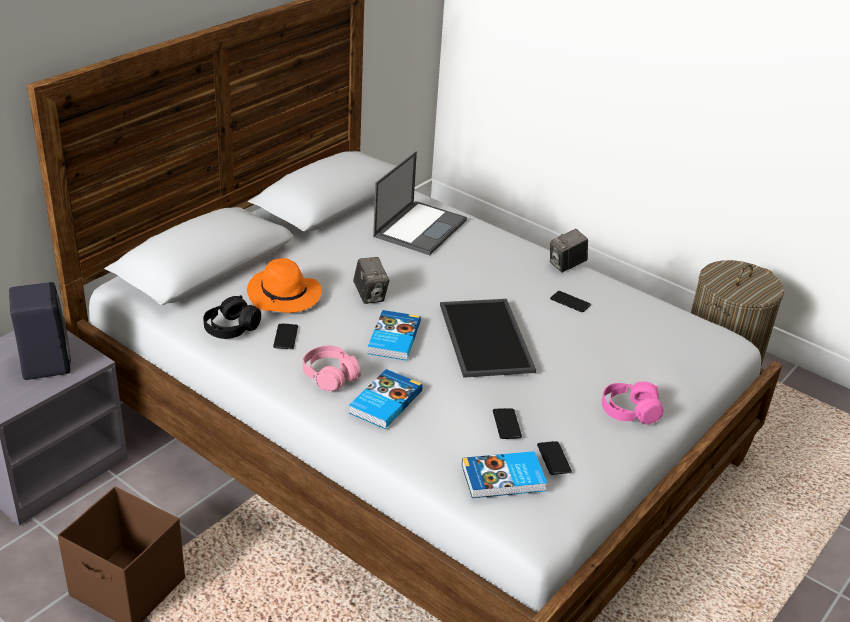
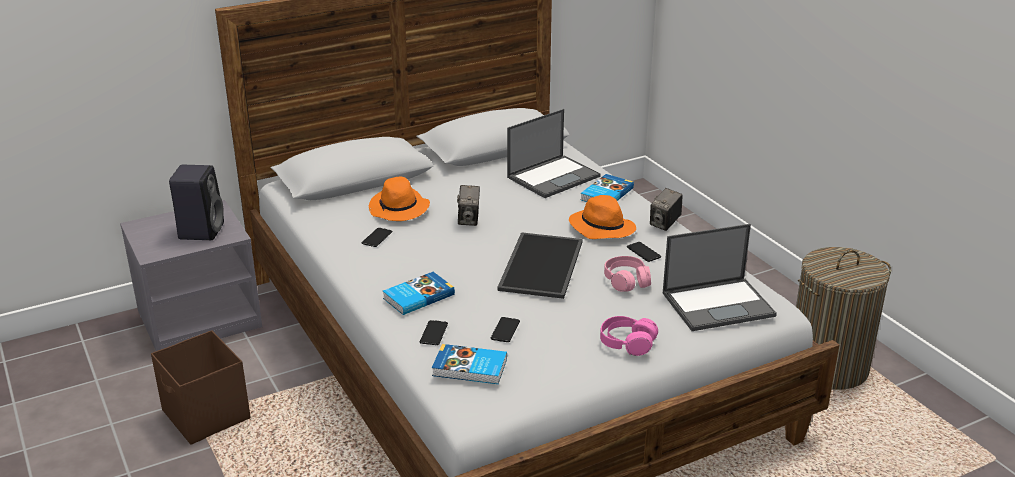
camera: 25 degrees right, 5 degrees down
black headphones [203,295,261,339] -> none
pink headphones [303,346,361,391] -> pink headphones moved to [604,256,651,292]
book [368,310,421,361] -> book moved to [581,174,634,202]
phone [537,441,572,475] -> phone moved to [420,320,448,345]
camera [550,229,588,272] -> camera turned 45 degrees counterclockwise [650,188,682,231]
none -> orange hat [569,195,636,239]
none -> laptop [662,224,777,331]

